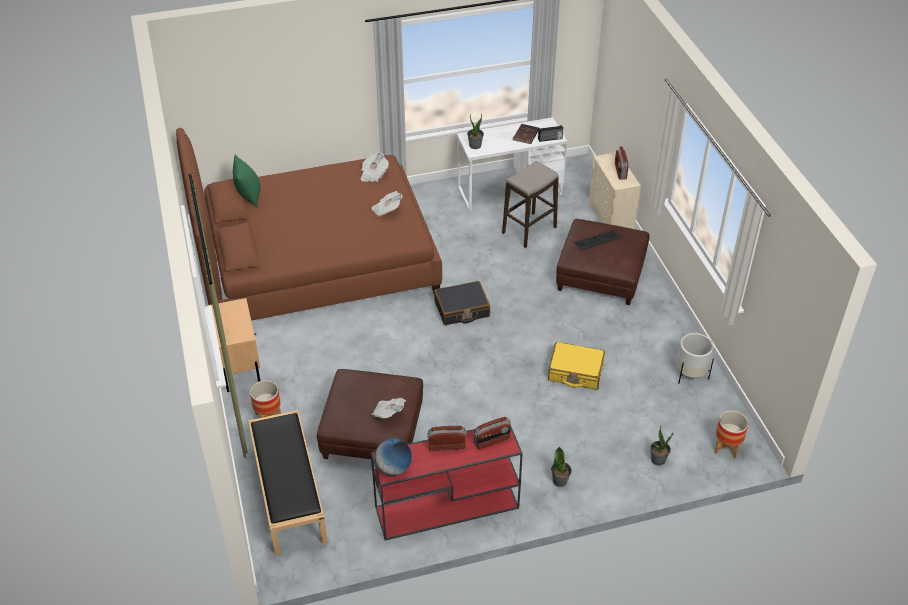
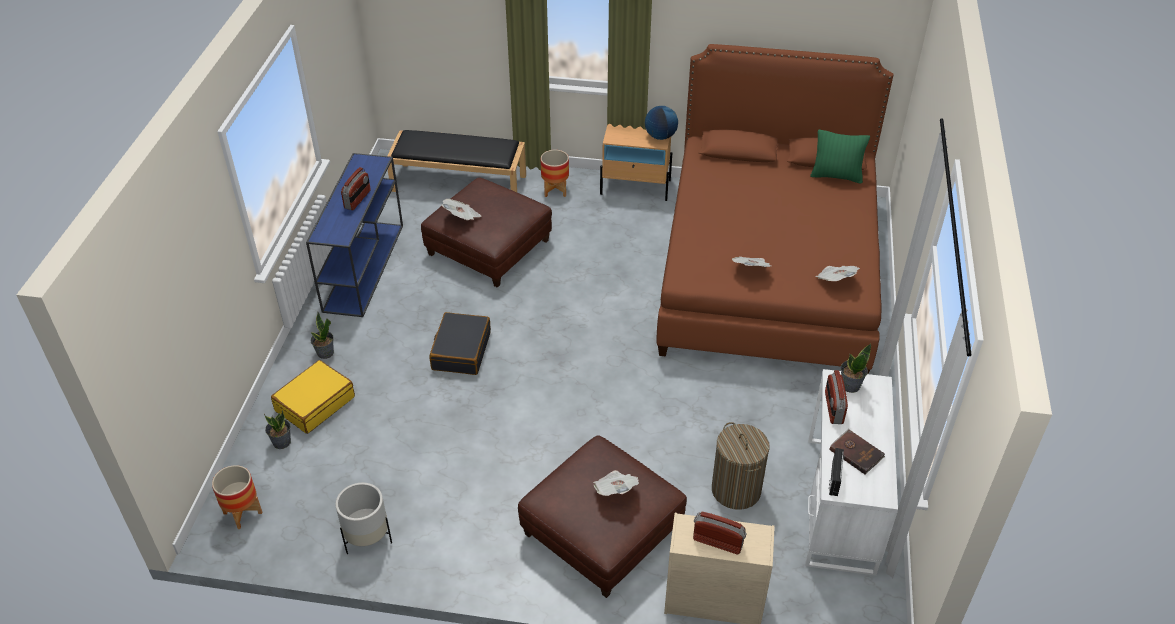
camera: 115 degrees right, 0 degrees up
red console table [371,427,523,541] -> blue console table [306,153,403,317]
globe [375,438,412,476] -> globe moved to [645,106,678,140]
black suitcase [434,281,490,325] -> black suitcase moved to [430,312,491,375]
radio [474,417,511,449] -> radio moved to [825,370,848,424]
stool [502,161,559,248] -> laundry basket [712,422,770,510]
yellow suitcase [548,342,605,390] -> yellow suitcase moved to [271,360,355,434]
keyboard [575,230,621,251] -> newspaper [593,470,639,496]

